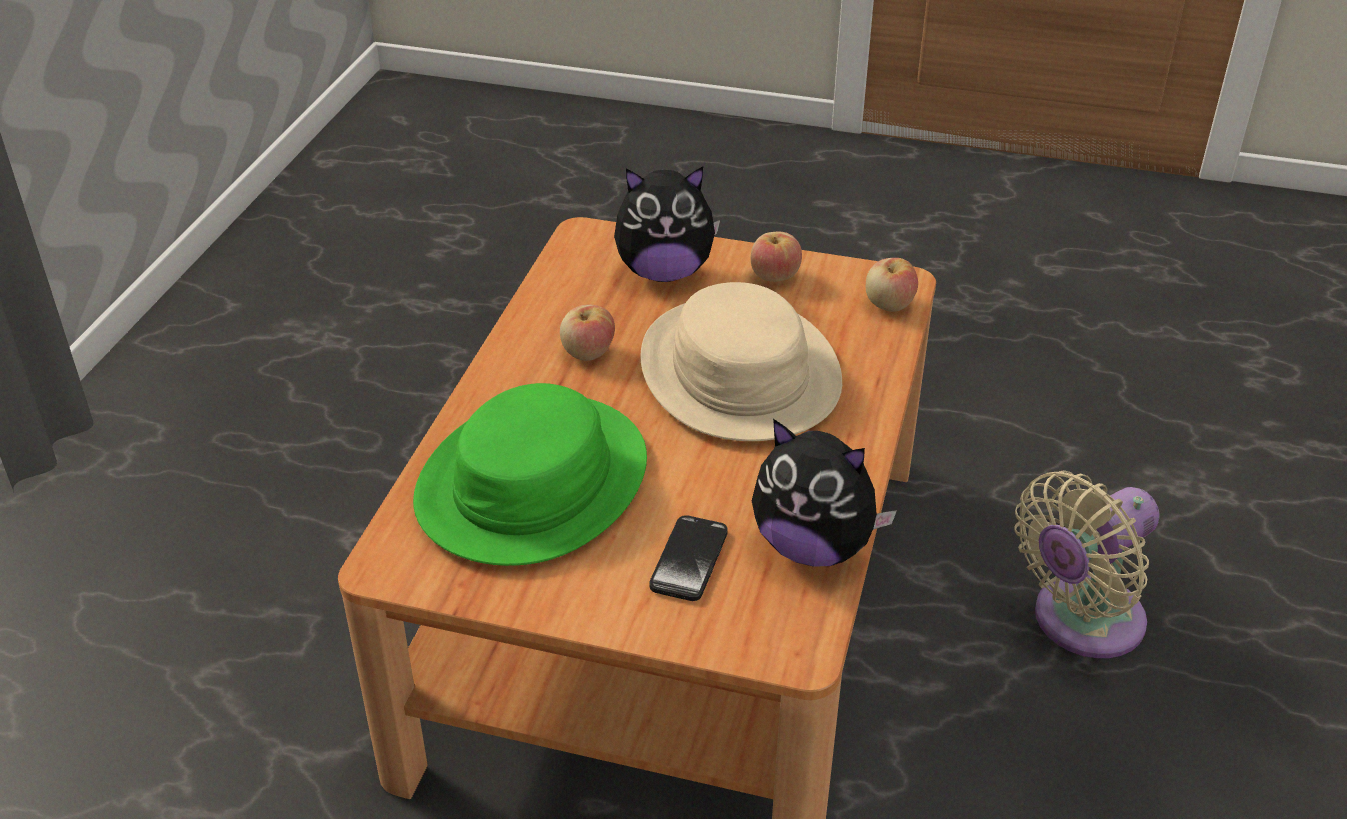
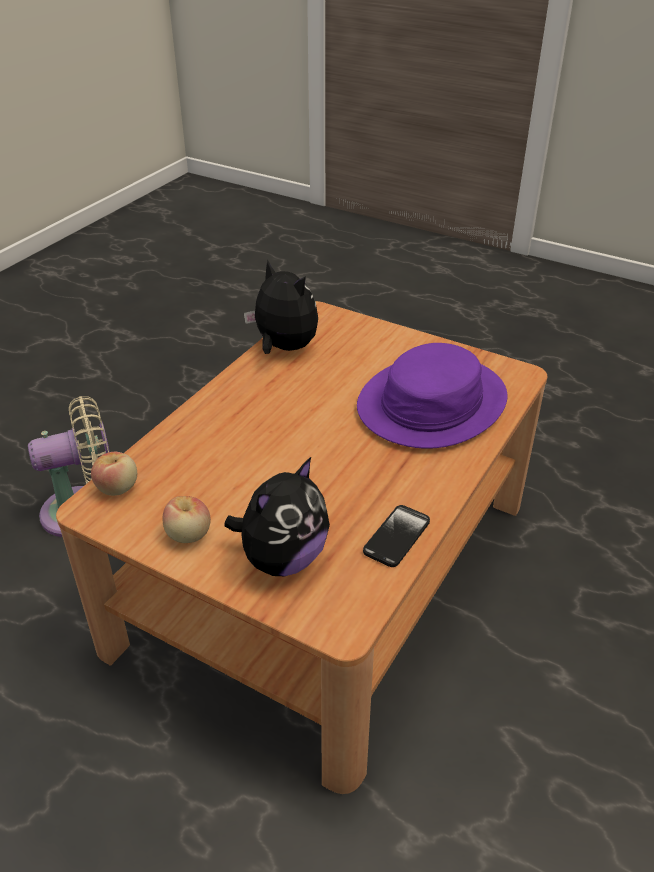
camera: 165 degrees left, 0 degrees up
green hat [413,383,647,566] -> purple hat [357,343,508,449]
apple [560,304,615,361] -> none
plush toy [614,166,721,282] -> plush toy turned 120 degrees clockwise [224,457,330,576]
beige hat [640,282,842,441] -> none
phone [649,515,728,601] -> phone moved to [363,505,430,567]

